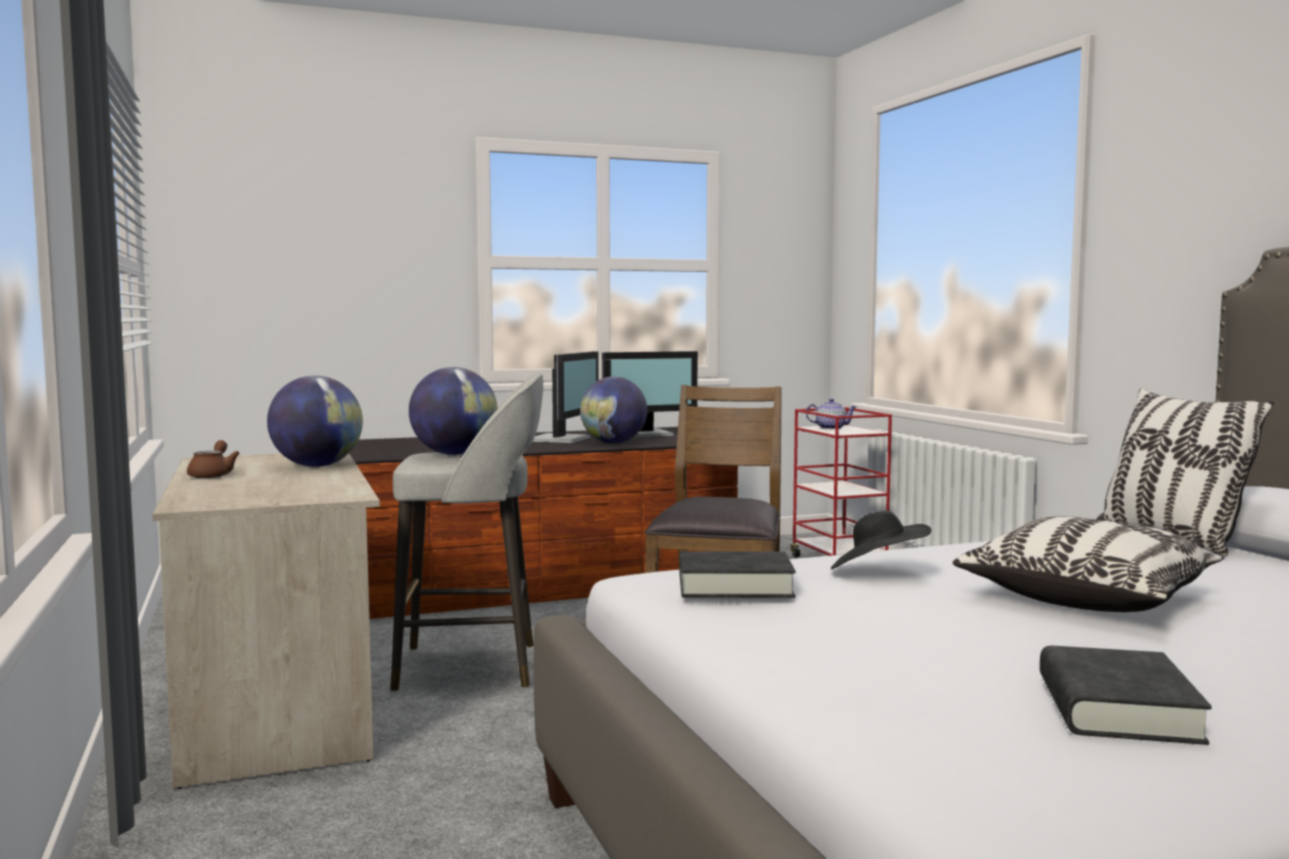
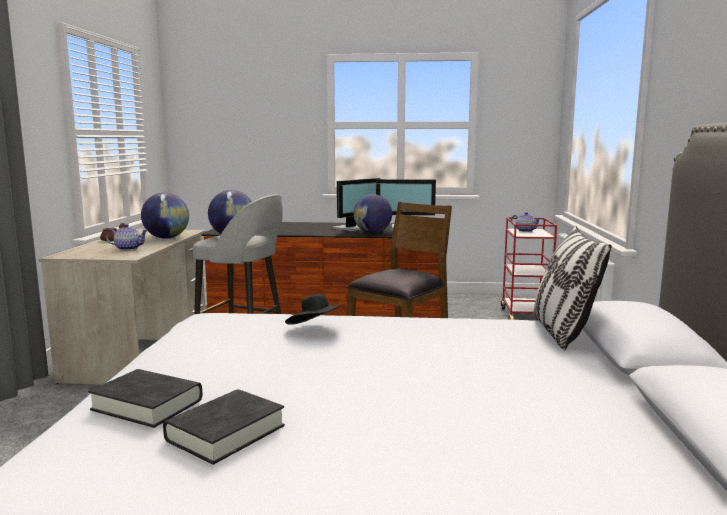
camera: 25 degrees right, 5 degrees up
black book [680,551,796,598] -> black book moved to [88,369,202,428]
pillow [953,516,1224,612] -> none
none -> teapot [106,224,148,250]

